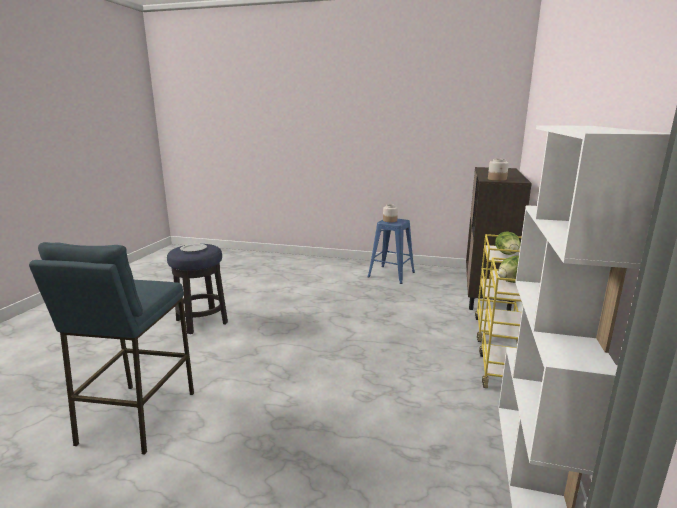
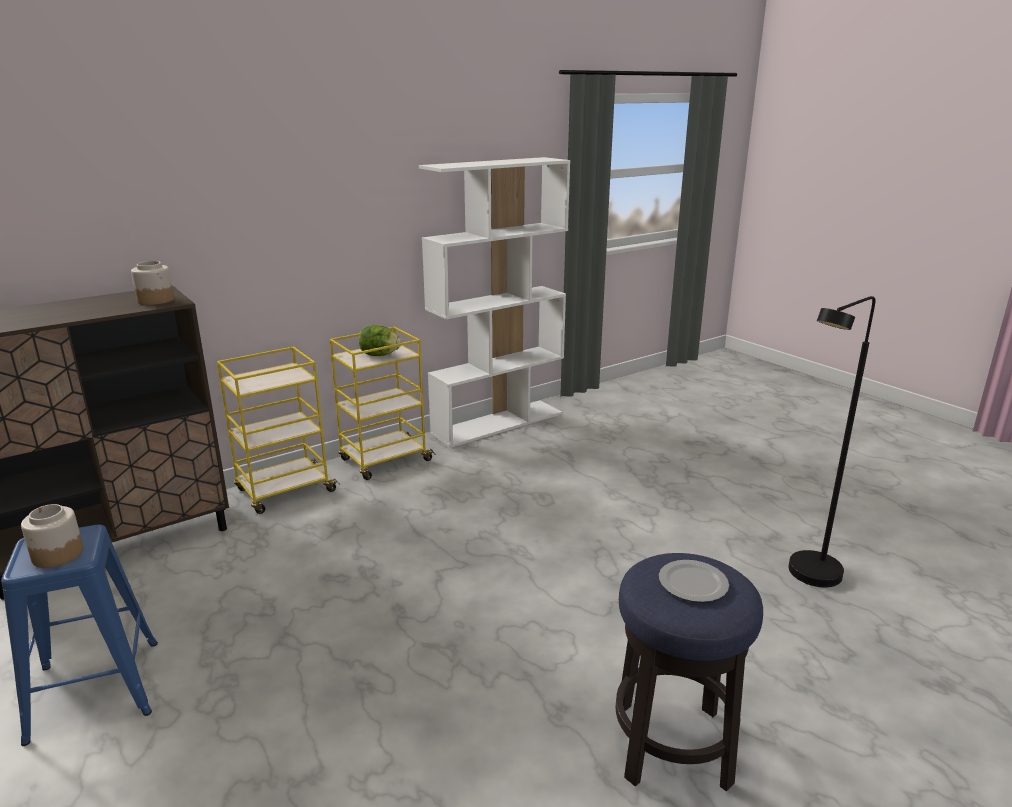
camera: 140 degrees left, 5 degrees up
blue stool [29,242,194,455] -> black floor lamp [788,296,876,587]
lettuce [495,231,521,255] -> none

